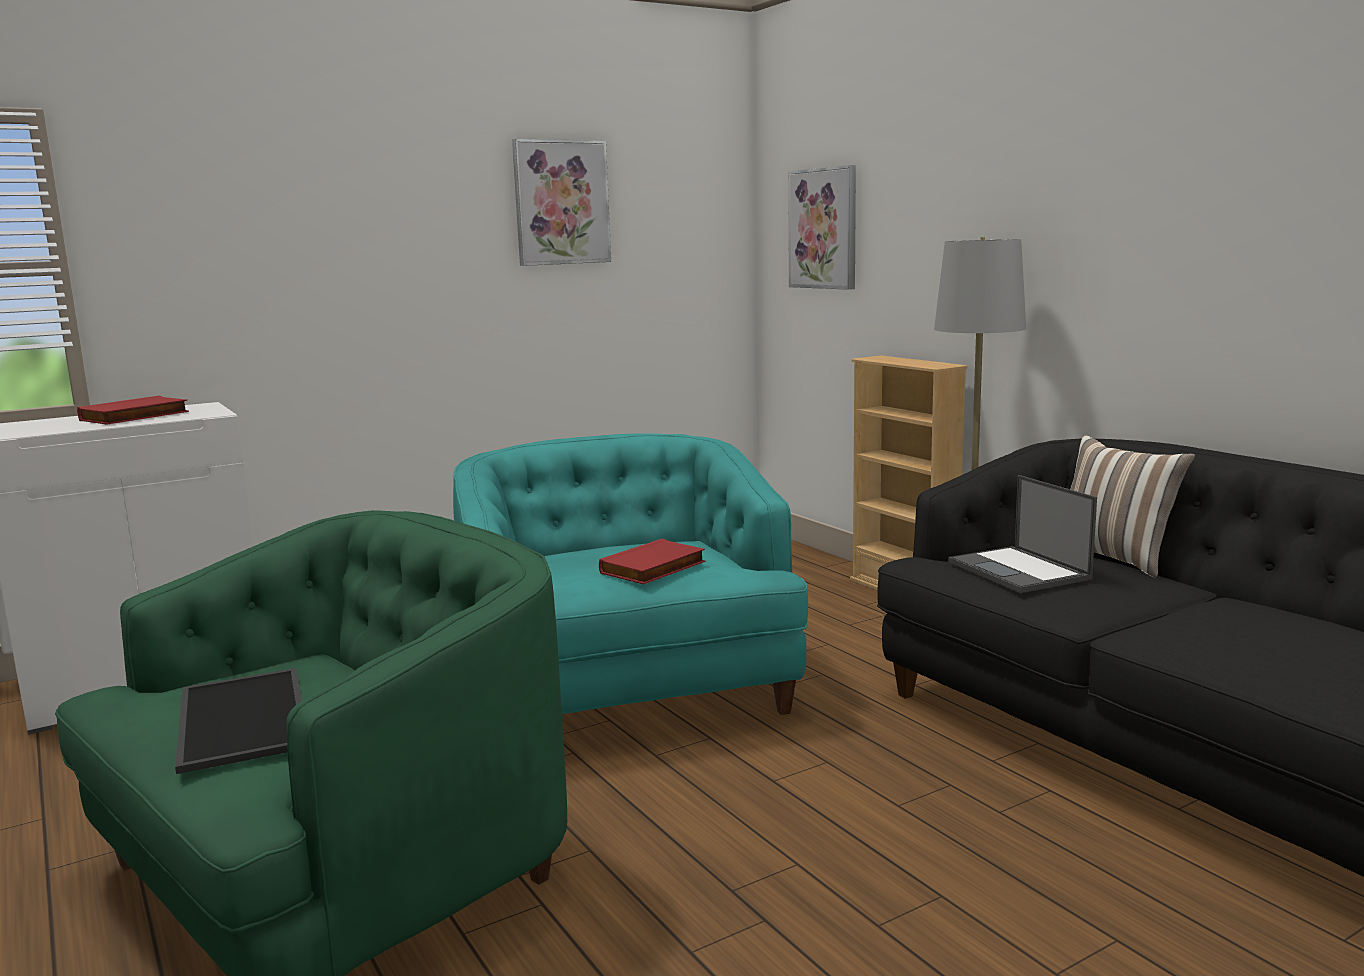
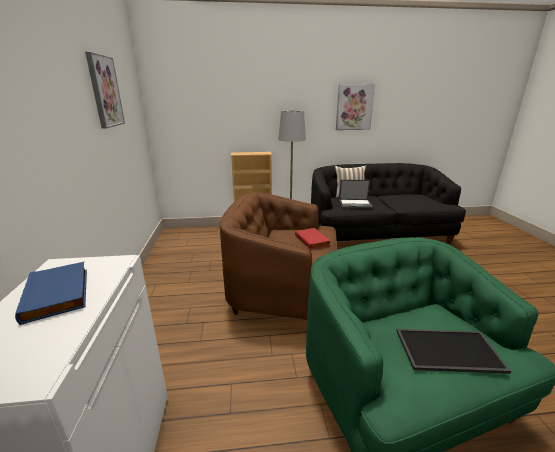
camera: 65 degrees left, 10 degrees up
red book [77,396,189,425] -> blue book [15,262,87,325]
turquoise armchair [453,433,808,715] -> brown armchair [220,192,337,320]
picture [788,165,856,290] -> picture moved to [336,83,375,130]

